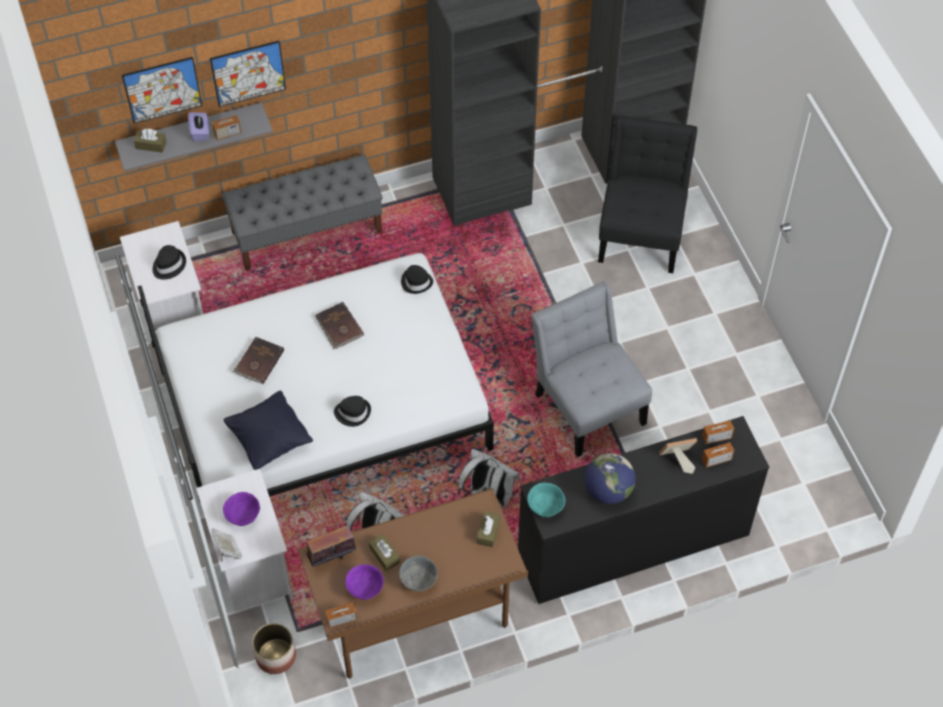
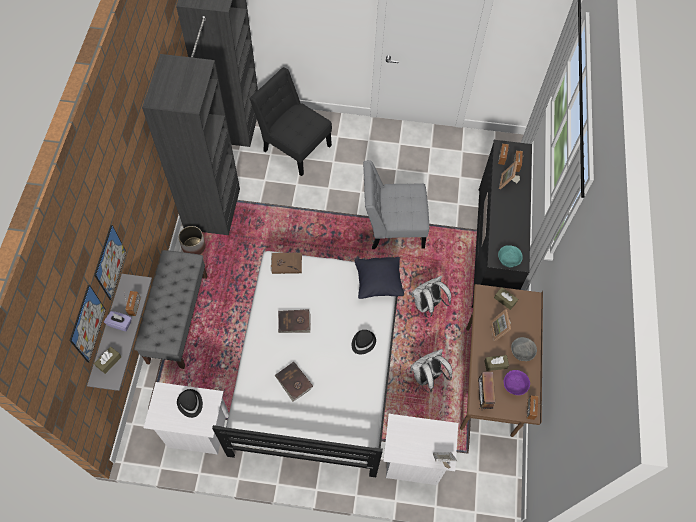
camera: 65 degrees left, 5 degrees up
purple bowl [223,492,260,526] -> none
black pillow [224,391,313,470] -> black pillow moved to [355,257,404,299]
planter [252,623,296,674] -> planter moved to [178,226,206,255]
black hat [401,265,433,294] -> brown book [271,253,302,274]
globe [585,453,636,504] -> none
none -> picture frame [490,310,511,341]

